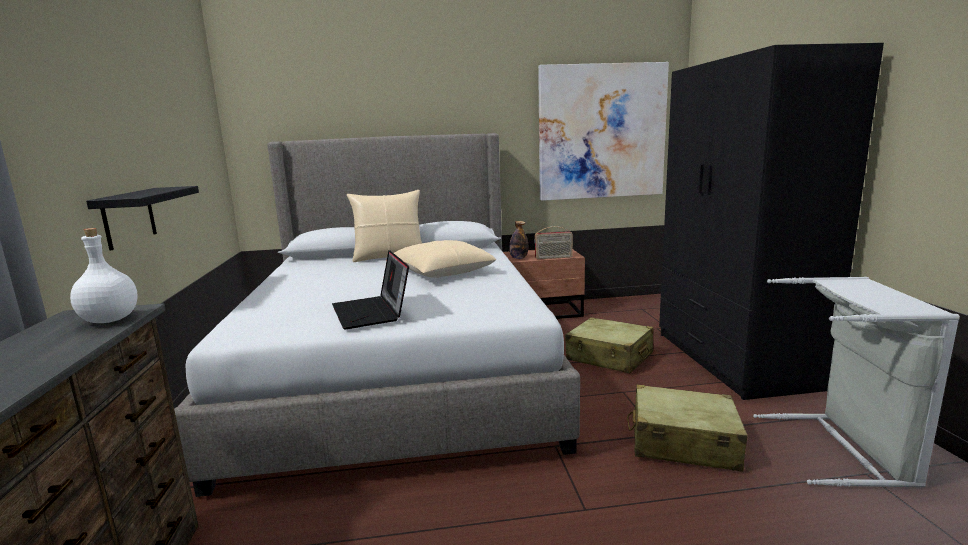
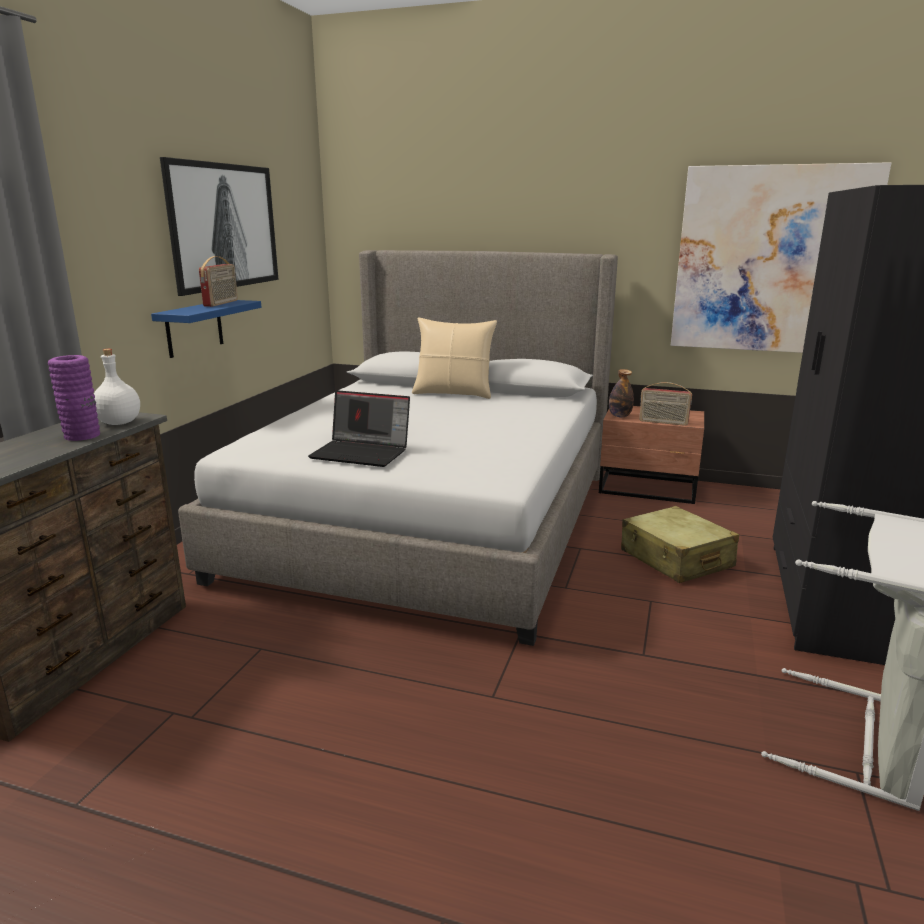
camera: 25 degrees right, 5 degrees up
black shelf [86,186,199,251] -> blue shelf [151,300,262,358]
laptop [332,250,409,329] -> laptop turned 75 degrees counterclockwise [308,390,410,467]
beige pillow [394,240,496,278] -> none
beige suitcase [627,385,748,472] -> none
none -> purple vase [48,355,100,441]
none -> picture [160,157,279,296]
none -> radio [199,256,238,307]

